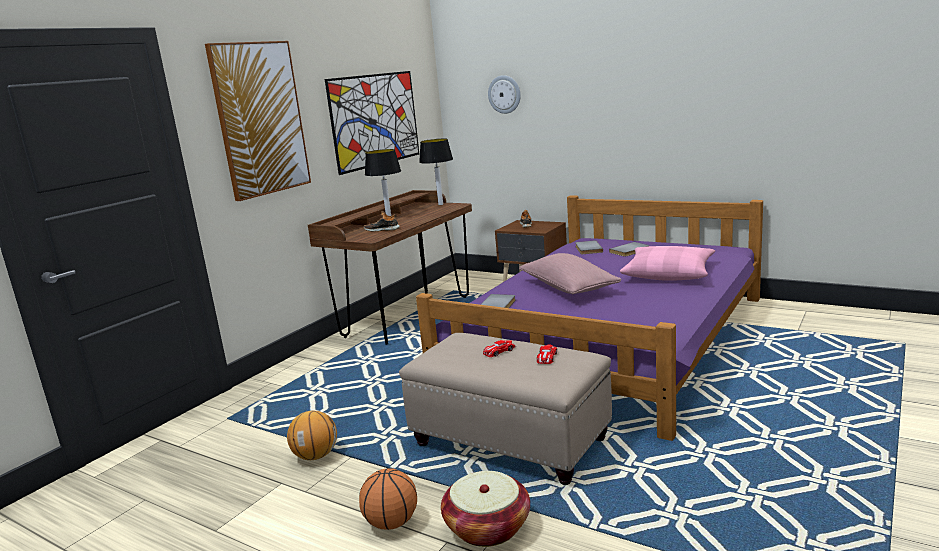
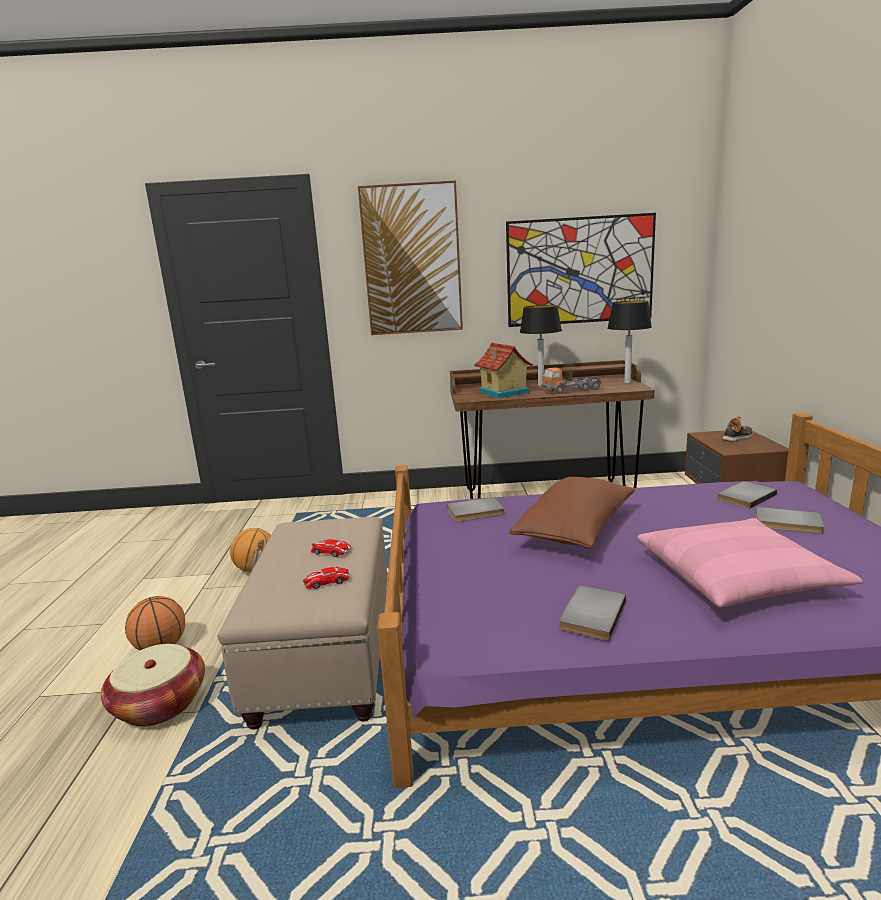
camera: 55 degrees right, 0 degrees up
shoe [364,211,400,232] -> toy house [474,343,533,398]
wall clock [488,75,521,114] -> none
pink pillow [519,253,622,294] -> brown pillow [510,477,635,548]
none -> toy truck [541,367,602,394]
none -> grey book [559,585,626,641]

